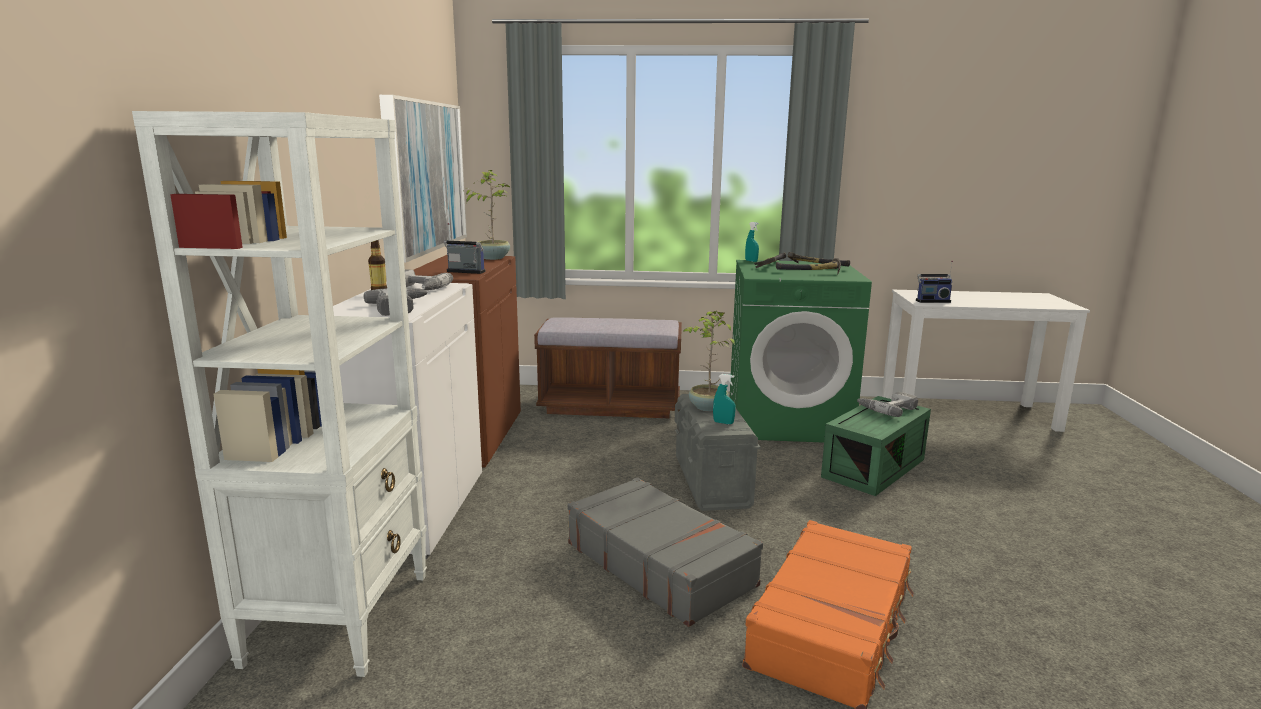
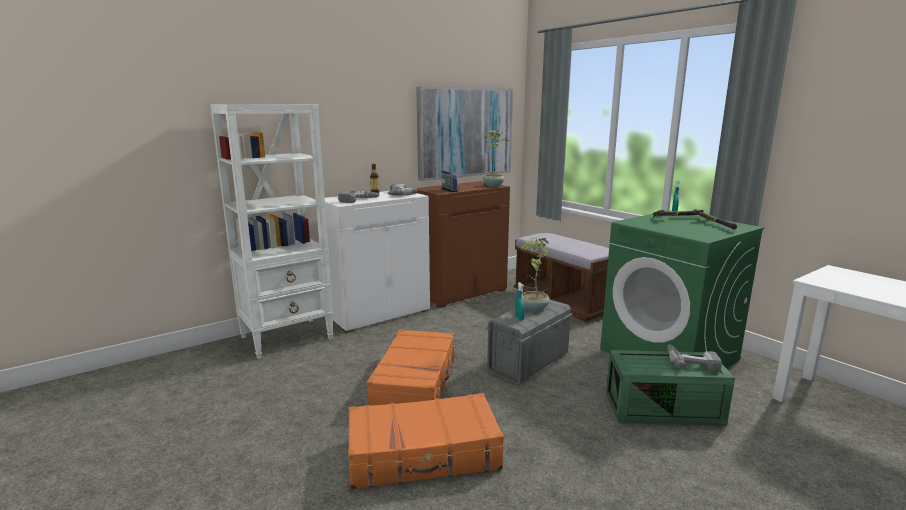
camera: 50 degrees right, 0 degrees up
grey suitcase [567,477,763,627] -> orange suitcase [366,329,458,406]
hammer [776,258,841,275] -> none
radio [916,261,953,303] -> none

